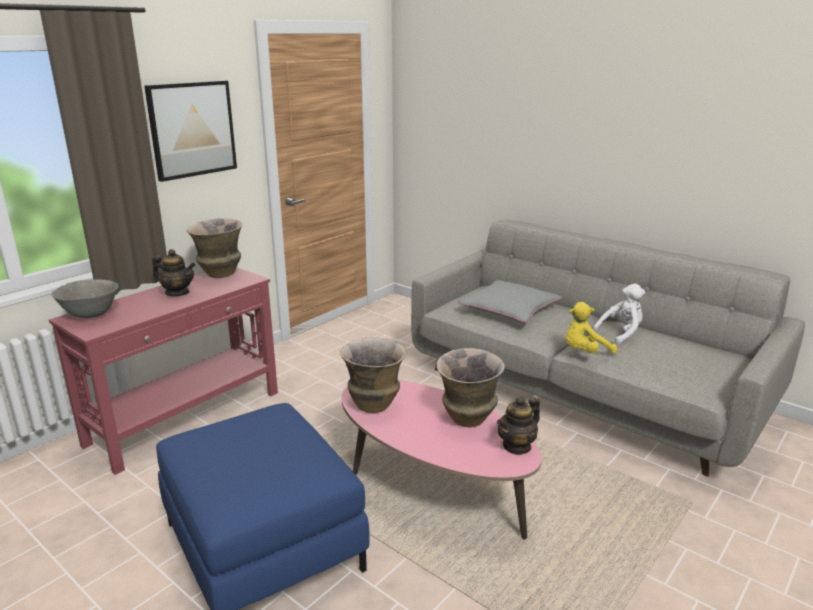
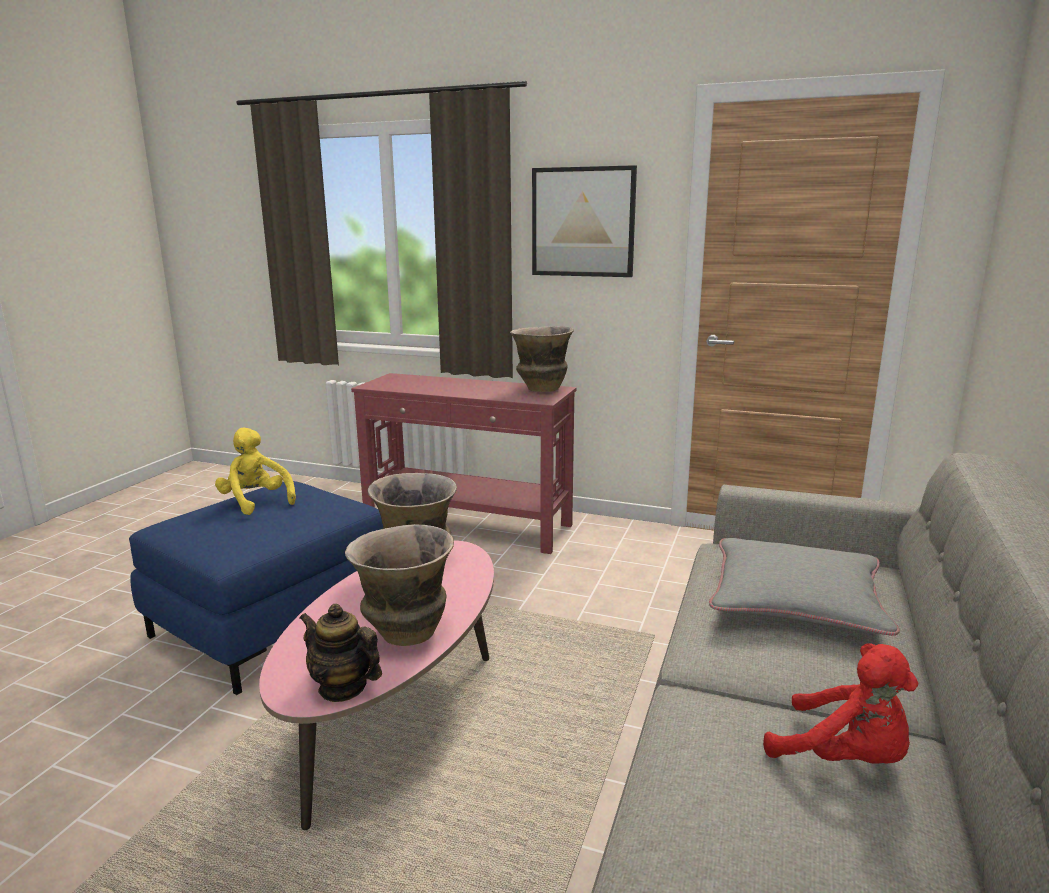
camera: 70 degrees right, 5 degrees down
grey bowl [52,279,119,318] -> none
teapot [152,249,195,296] -> none
yellow plush toy [566,302,617,354] -> yellow plush toy moved to [215,427,296,515]
white plush toy [593,284,645,346] -> red plush toy [763,643,918,764]

